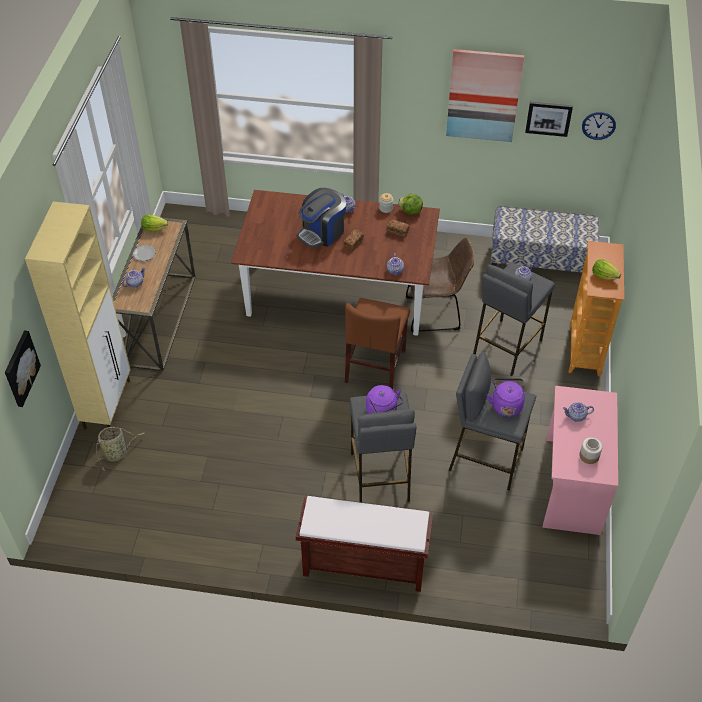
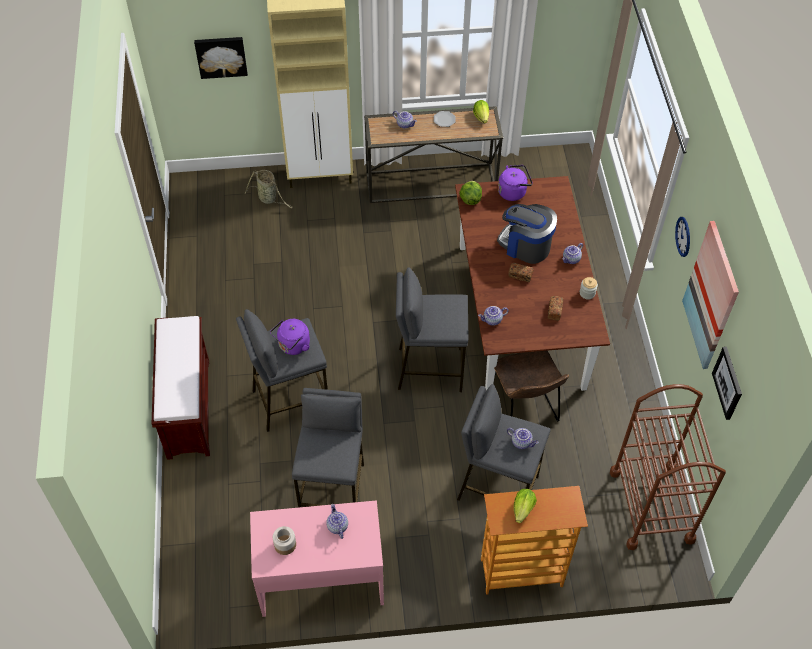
camera: 75 degrees right, 5 degrees up
brown chair [345,298,410,389] -> grey stool [396,267,468,392]
lettuce [398,194,423,215] -> lettuce moved to [459,181,482,205]
purple kettle [487,378,525,417] -> purple kettle moved to [498,165,533,201]
bench [490,206,600,272] -> brown cart [610,384,726,550]
wall clock [582,112,616,140] -> wall clock moved to [675,217,690,257]

